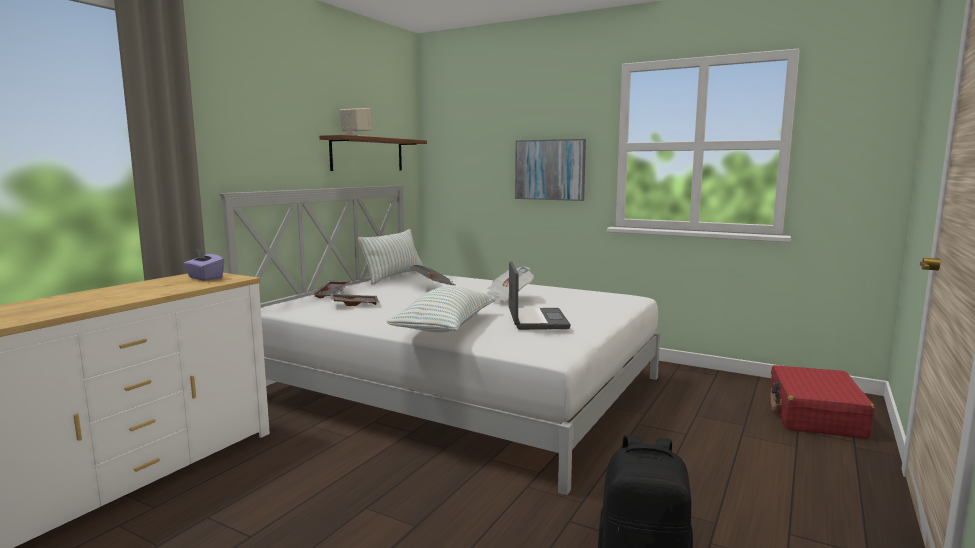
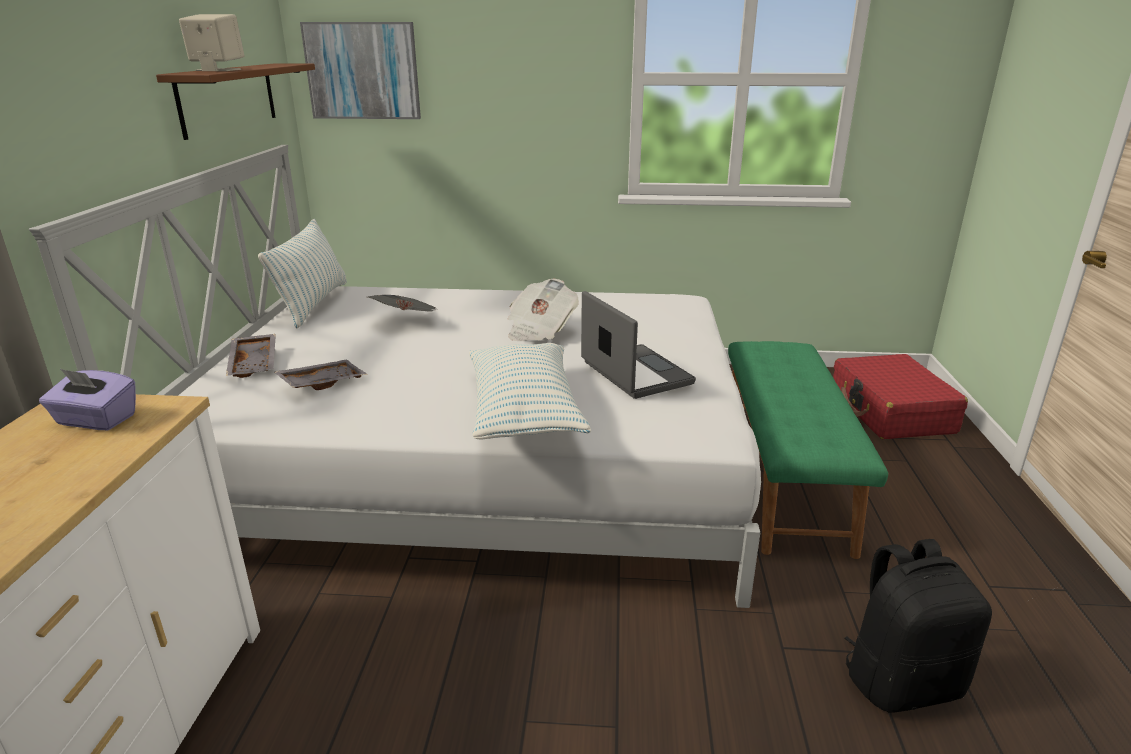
camera: 25 degrees left, 15 degrees up
picture [515,139,586,201] -> picture moved to [300,22,421,119]
none -> green bench [728,341,888,559]

